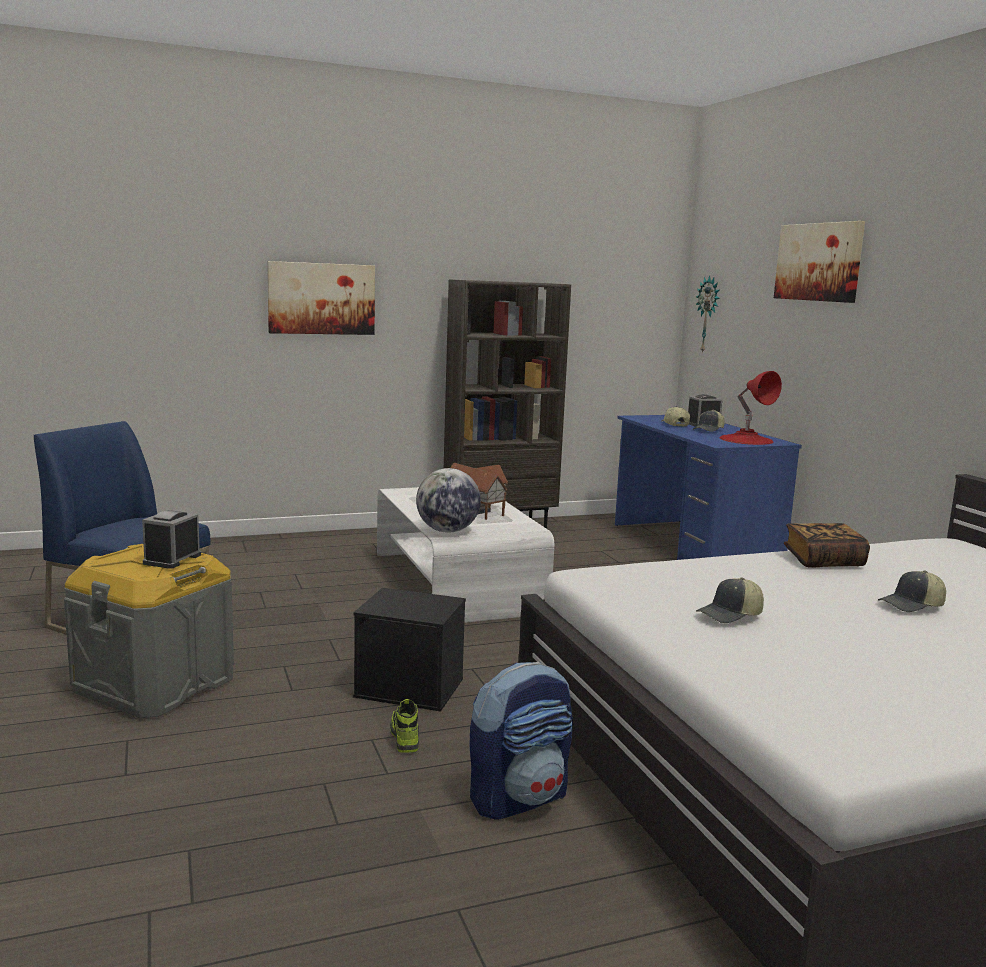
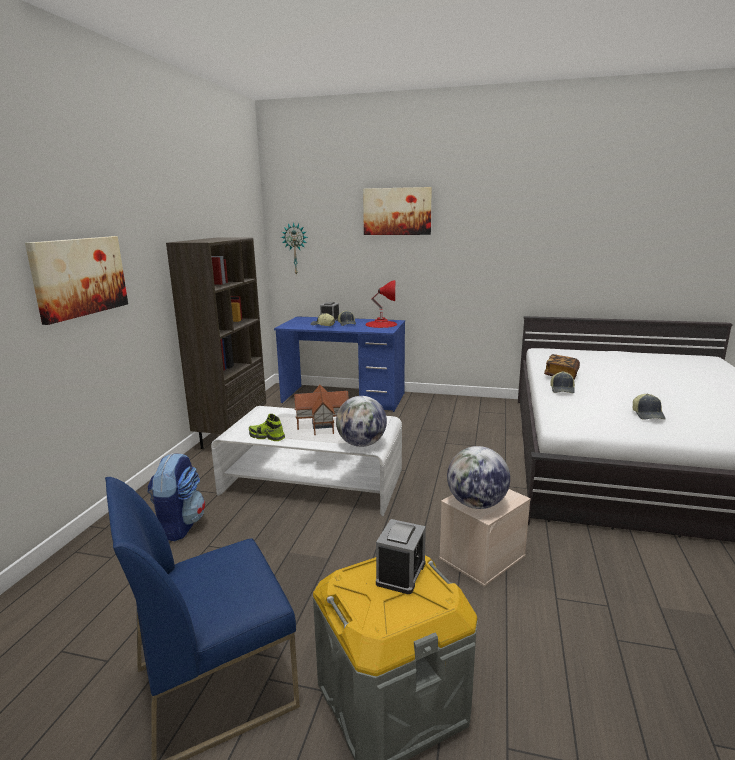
camera: 55 degrees left, 5 degrees up
alarm clock [142,510,201,569] -> alarm clock turned 120 degrees counterclockwise [376,519,426,594]
black storage box [353,588,466,712] -> beige storage box [439,489,531,587]
shoe [390,699,419,753] -> shoe moved to [249,414,285,441]
backpack [469,662,573,819] -> backpack moved to [147,453,205,541]
cap [878,570,946,612] -> cap moved to [550,371,575,393]
none -> globe [447,446,510,509]

